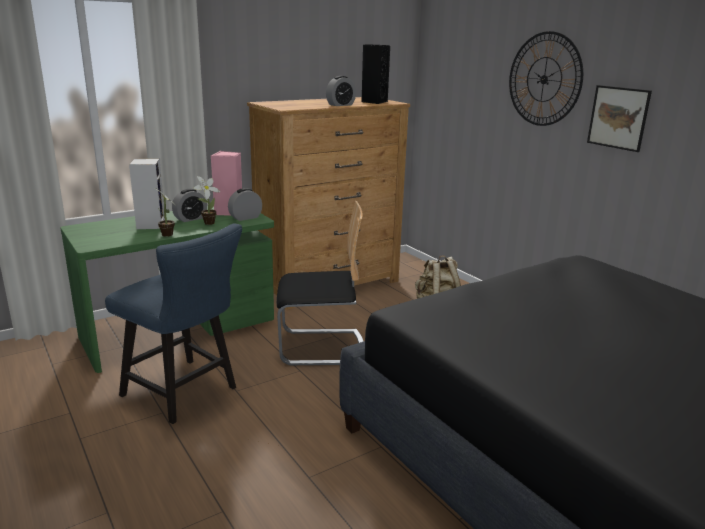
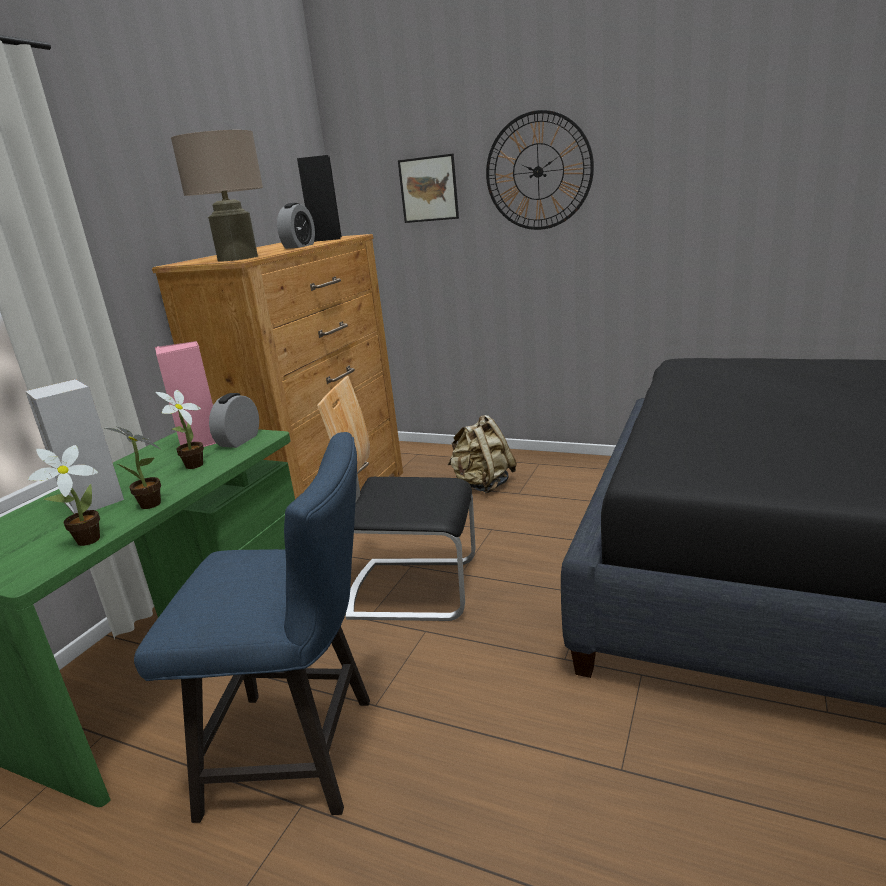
camera: 30 degrees left, 0 degrees up
alarm clock [172,189,207,222] -> none
chair [277,201,364,365] -> chair turned 135 degrees counterclockwise [317,376,476,621]
picture [587,85,652,152] -> picture moved to [398,154,459,223]
none -> potted plant [28,445,100,546]
none -> beige table lamp [171,130,263,262]

